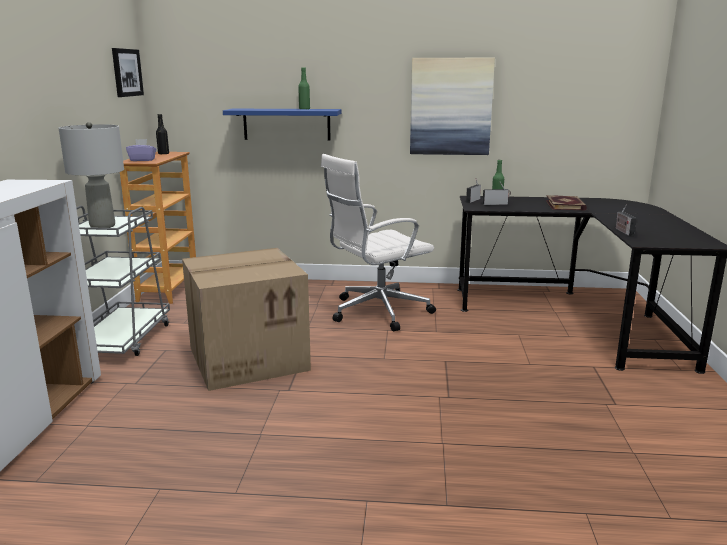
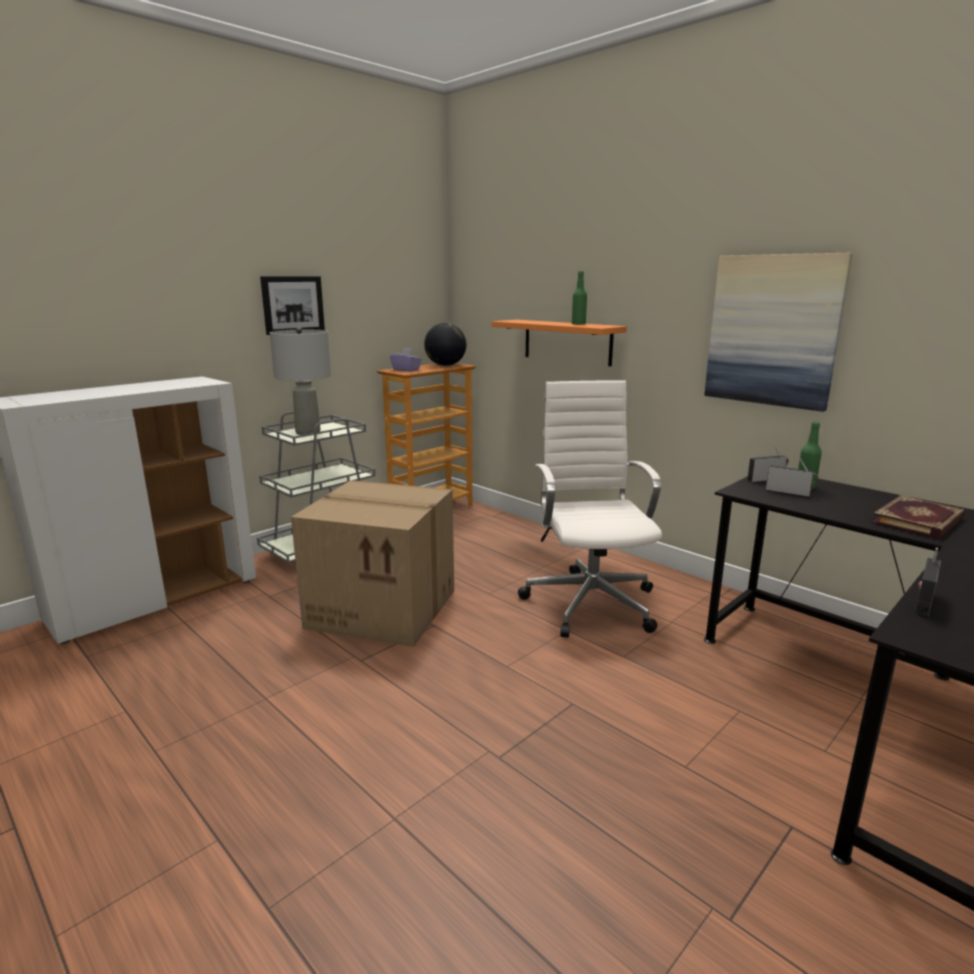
camera: 40 degrees right, 0 degrees up
picture [112,48,144,97] -> picture moved to [260,276,325,335]
black bottle [156,114,169,155] -> globe [424,323,466,366]
blue shelf [223,109,341,141] -> orange shelf [492,320,627,366]
white office chair [321,154,436,332] -> white office chair turned 75 degrees clockwise [518,381,662,638]

